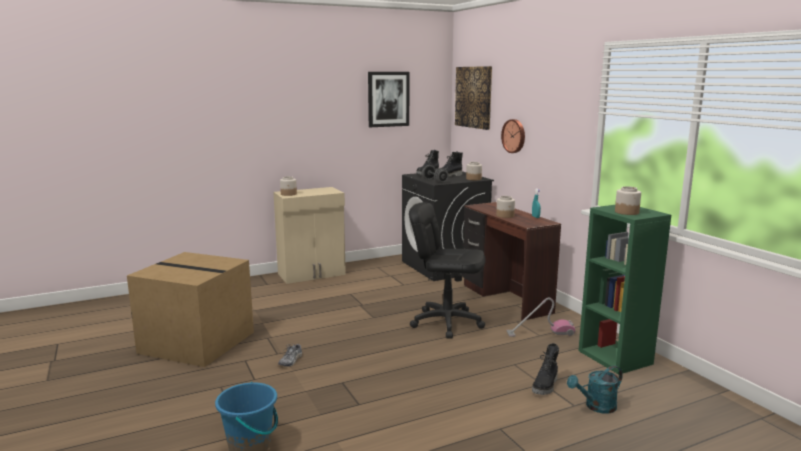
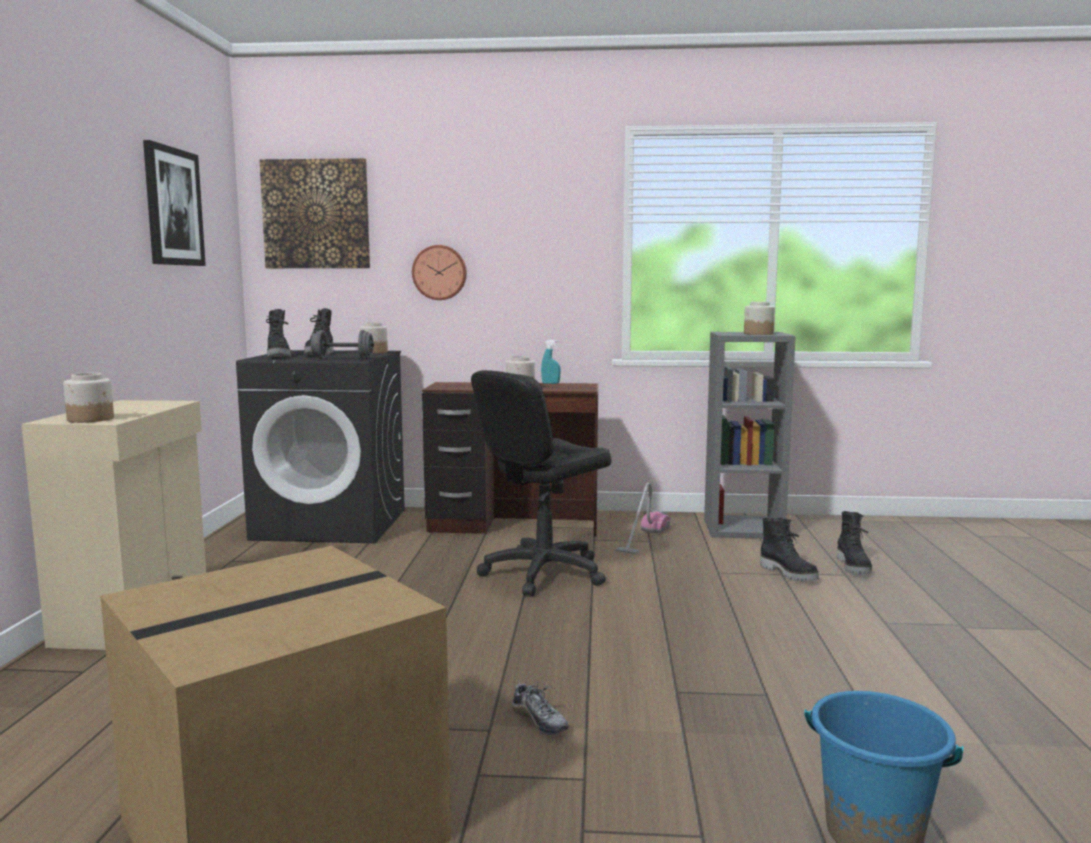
camera: 60 degrees left, 5 degrees down
turquoise watering can [567,366,623,414] -> black boot [837,511,872,574]
green bookcase [578,205,671,375] -> grey bookcase [704,332,796,539]

